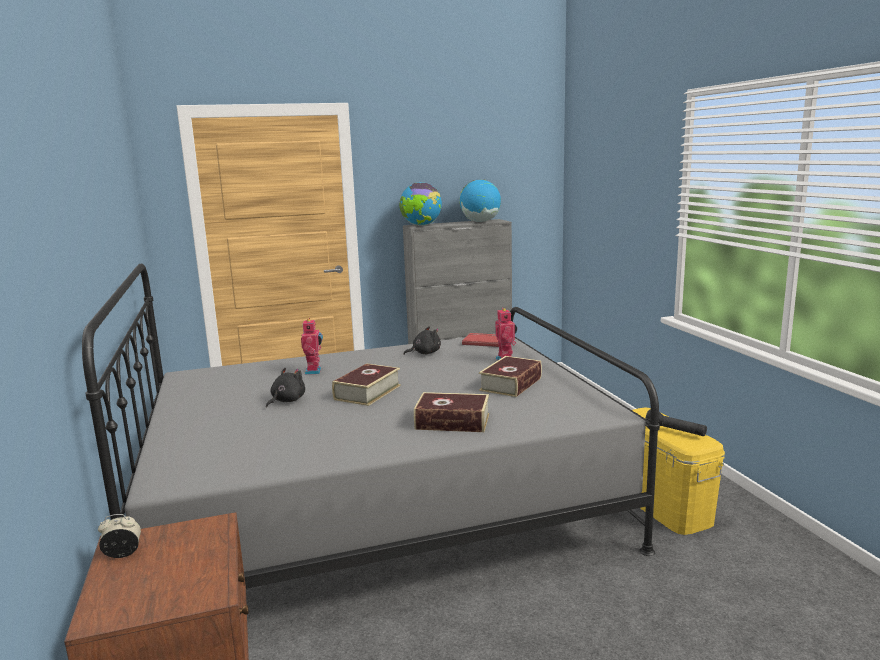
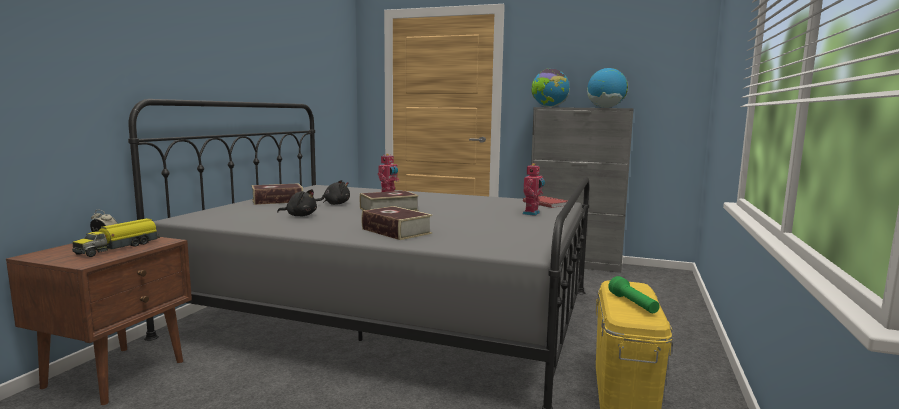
camera: 35 degrees right, 5 degrees down
black plush toy [403,326,441,355] -> black plush toy moved to [277,189,317,216]
book [479,356,542,397] -> book moved to [252,183,303,205]
black flashlight [645,409,707,436] -> green flashlight [608,276,660,313]
none -> toy truck [72,218,160,257]

